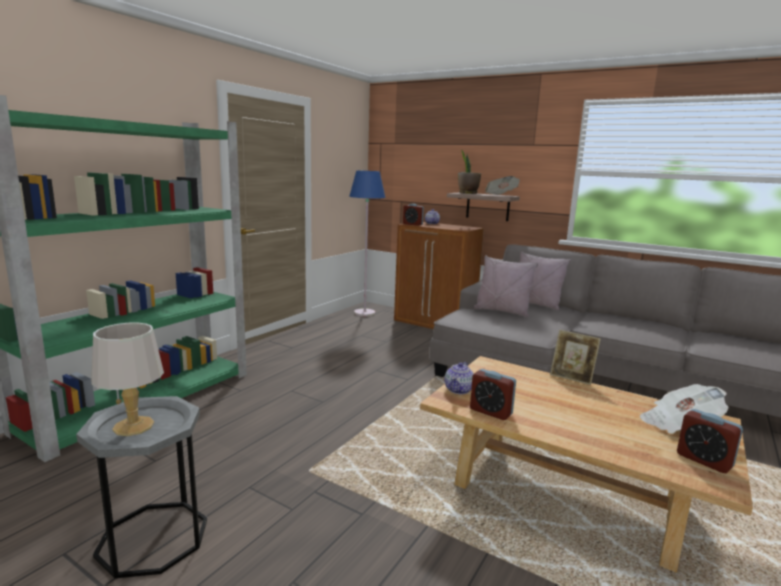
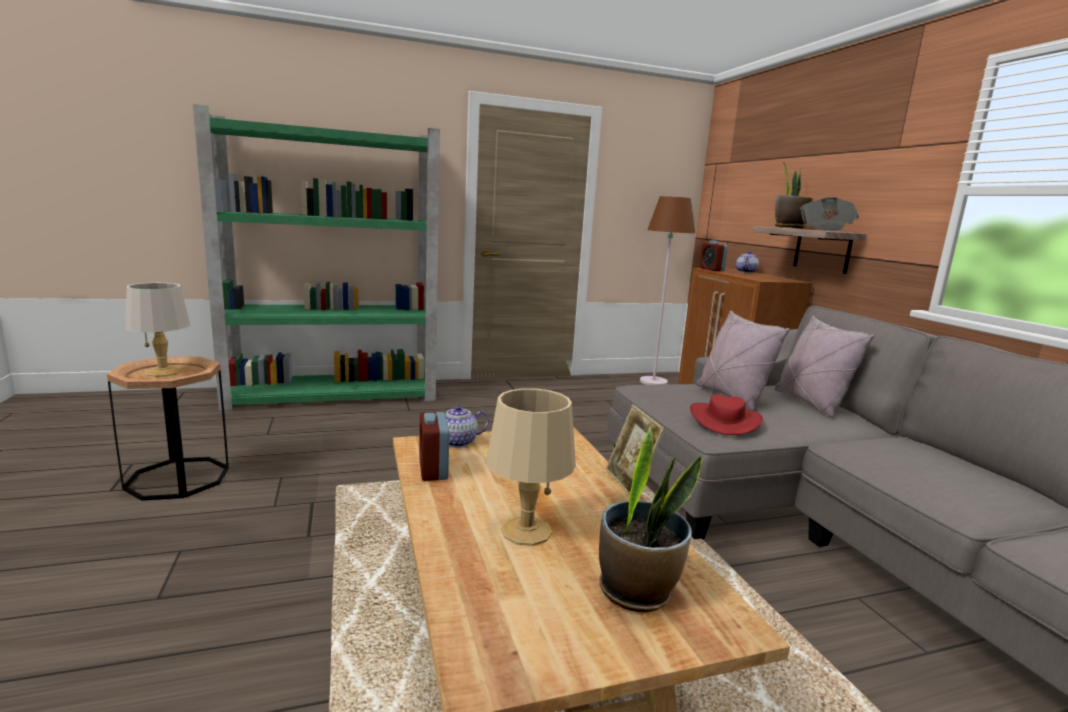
camera: 40 degrees right, 0 degrees up
grey side table [76,396,207,578] -> brown side table [107,357,229,501]
blue floor lamp [349,170,386,317] -> brown floor lamp [640,196,695,385]
newspaper [640,384,728,434] -> potted plant [599,426,702,612]
alarm clock [677,409,743,473] -> none
none -> beige table lamp [486,388,576,546]
none -> red hat [690,394,763,435]

